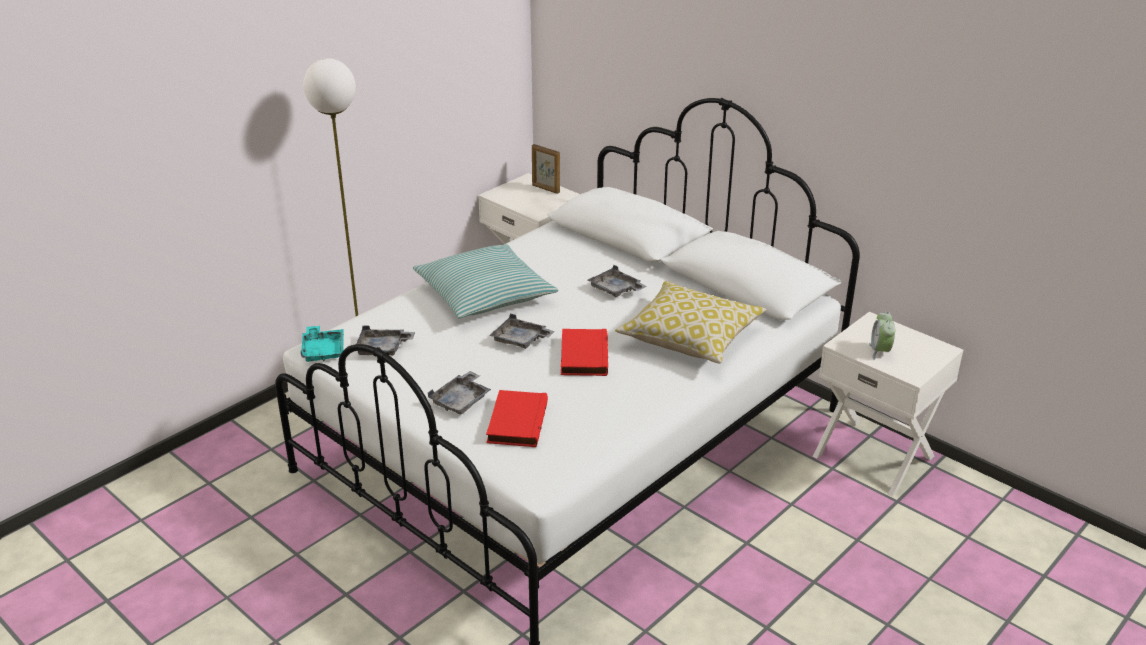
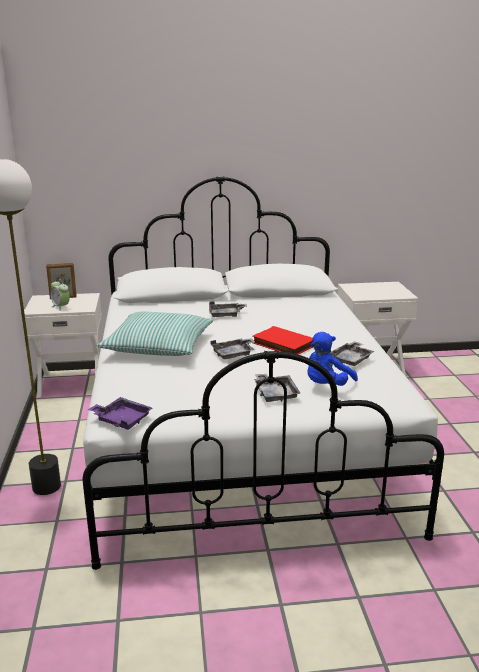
camera: 50 degrees left, 10 degrees down
turquoise tray [301,326,344,362] -> purple tray [87,397,153,430]
grey tray [357,325,415,355] -> grey tray moved to [329,341,375,366]
red book [486,390,548,447] -> blue plush toy [308,332,358,386]
pillow [615,281,766,364] -> none
alarm clock [869,312,895,360] -> alarm clock moved to [50,279,70,311]

